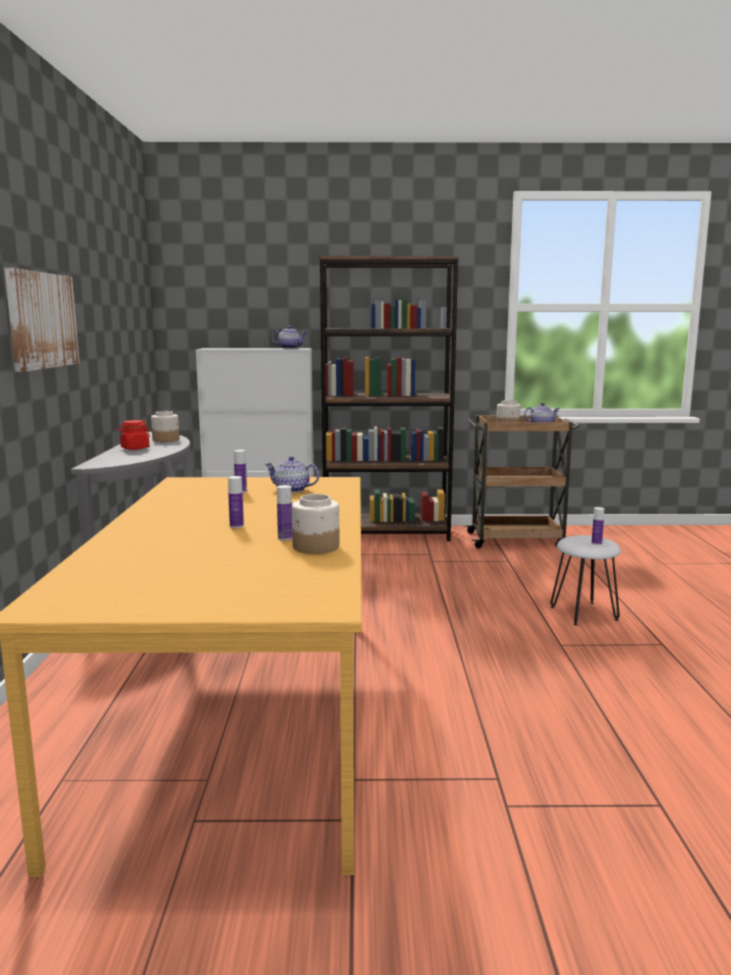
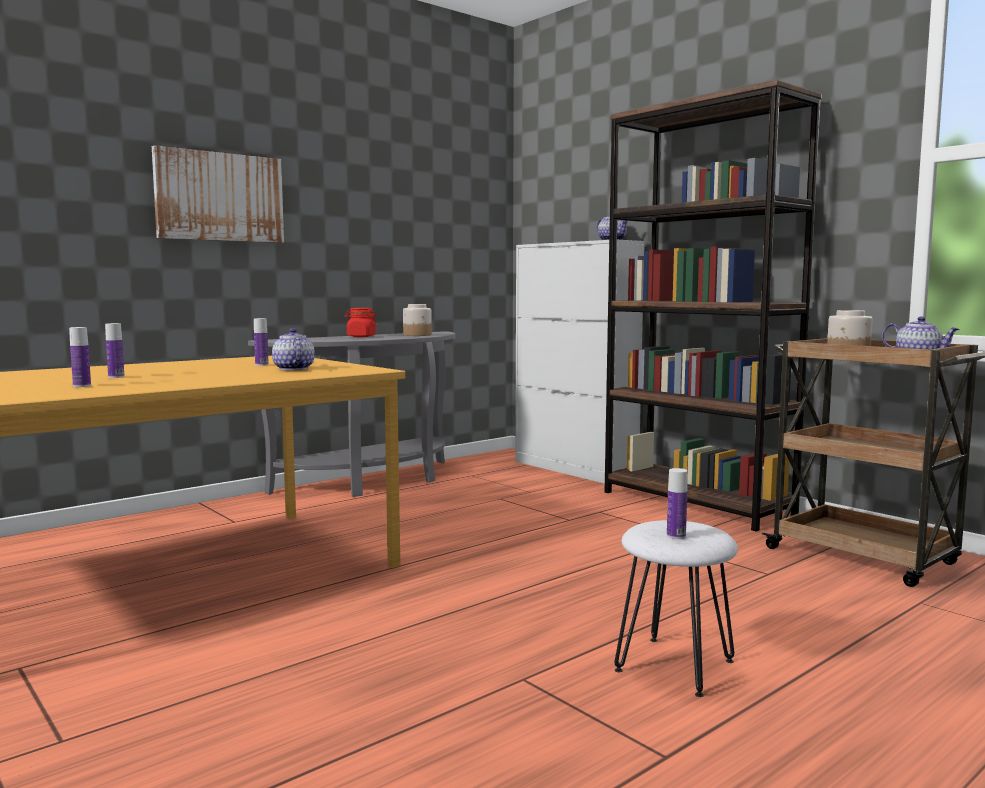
camera: 50 degrees right, 5 degrees down
jar [292,494,339,554] -> none

